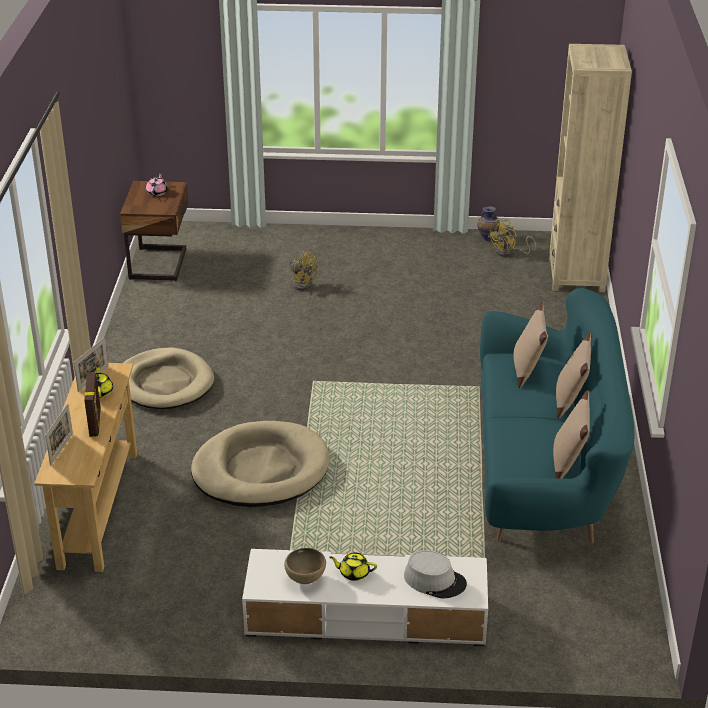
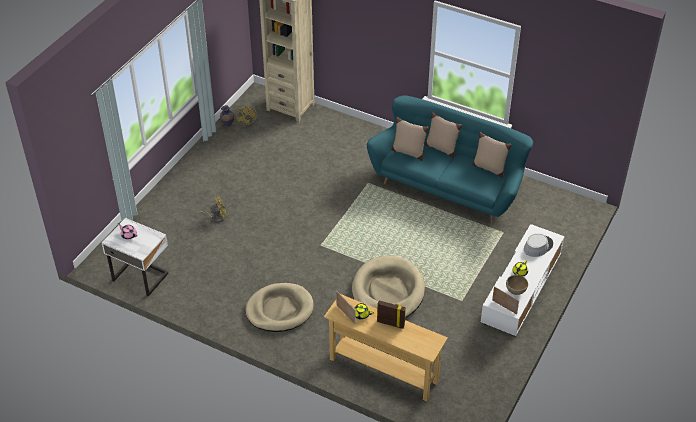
camera: 65 degrees left, 10 degrees up
picture frame [45,404,73,466] -> picture frame moved to [492,286,519,314]
brown nightstand [120,181,188,281] -> white nightstand [102,218,169,297]

